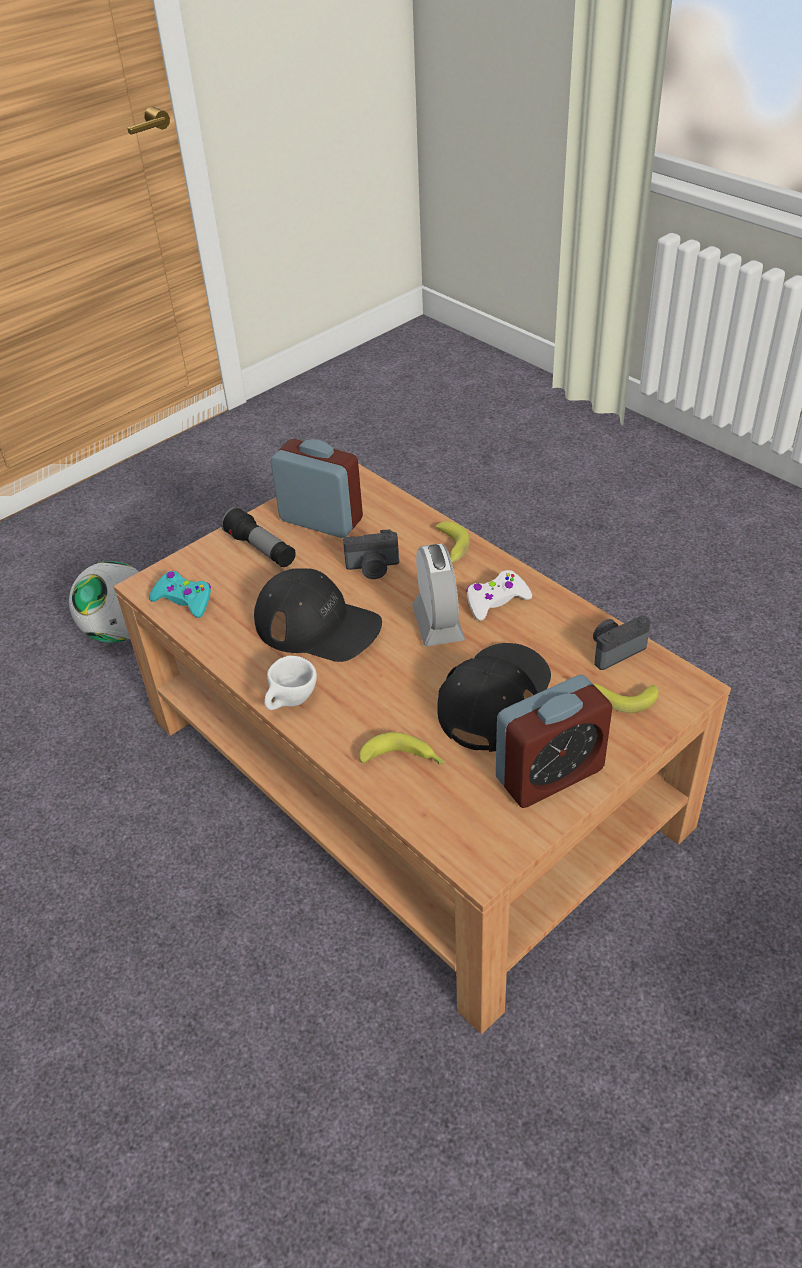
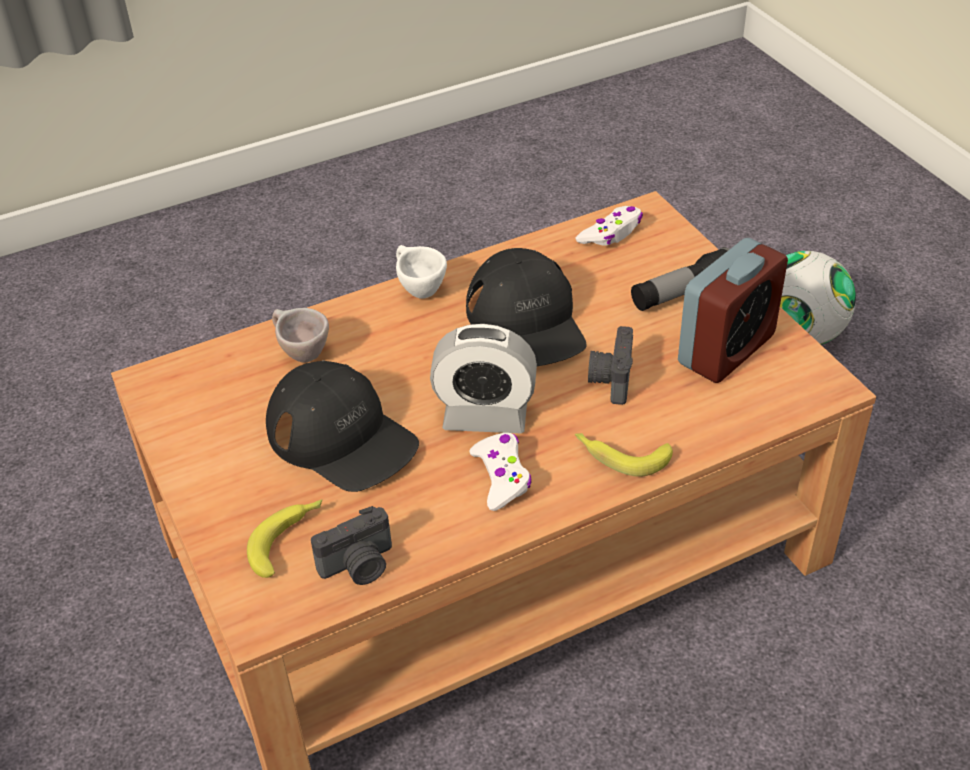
camera: 105 degrees right, 0 degrees up
turquoise game controller [149,571,211,618] -> white game controller [576,206,643,246]
black cap [254,568,382,662] -> black cap turned 60 degrees counterclockwise [466,248,586,366]
banana [359,732,446,765] -> beige cup [272,308,329,363]
alarm clock [496,675,612,808] -> none
camera [593,615,651,670] -> camera turned 75 degrees clockwise [311,506,392,585]

